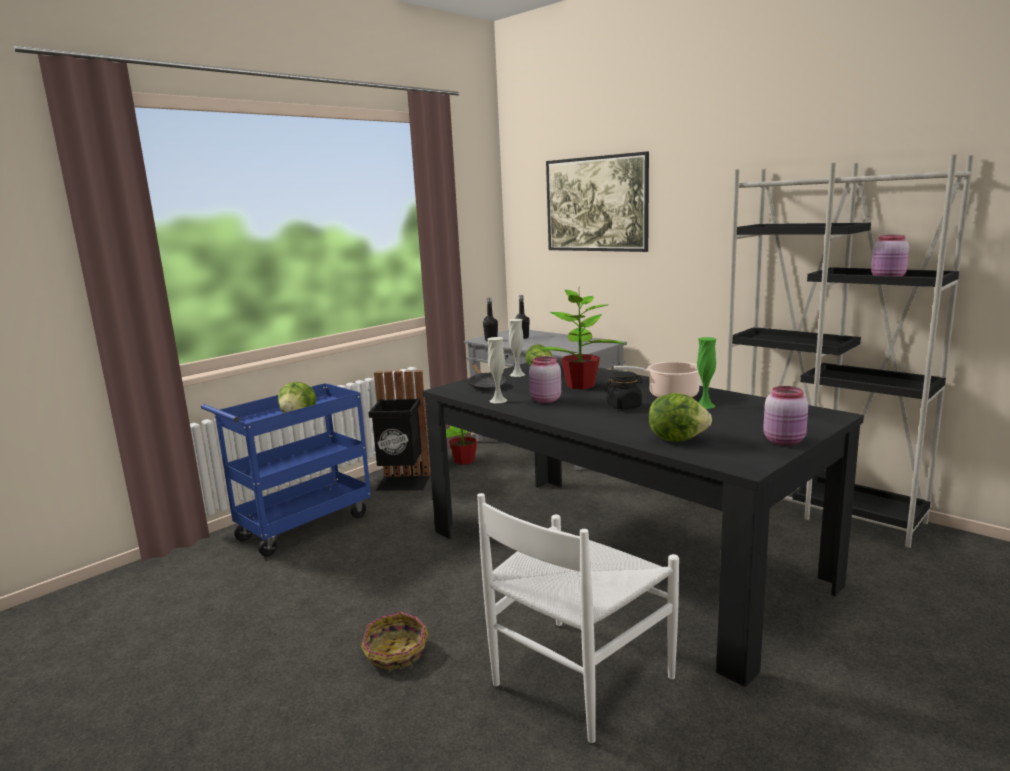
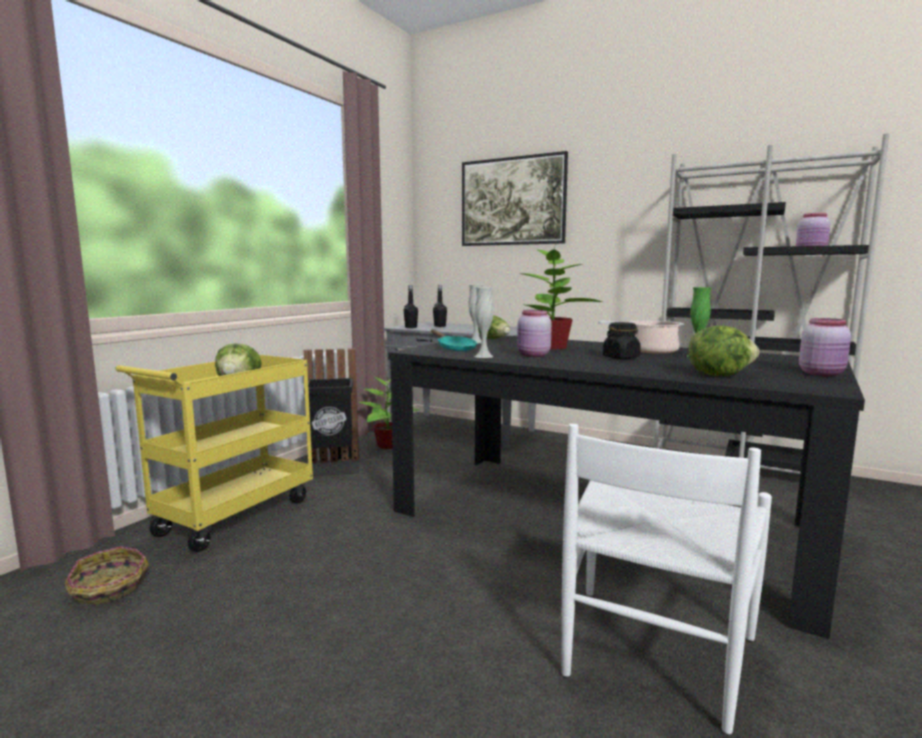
camera: 15 degrees left, 5 degrees down
blue cart [201,383,371,556] -> yellow cart [116,355,313,552]
basket [361,612,429,670] -> basket moved to [64,546,149,605]
black frying pan [468,364,506,391] -> turquoise frying pan [431,329,477,351]

